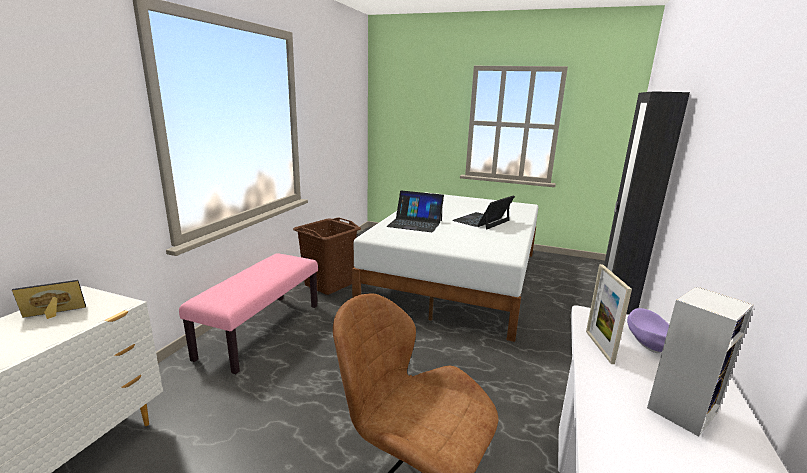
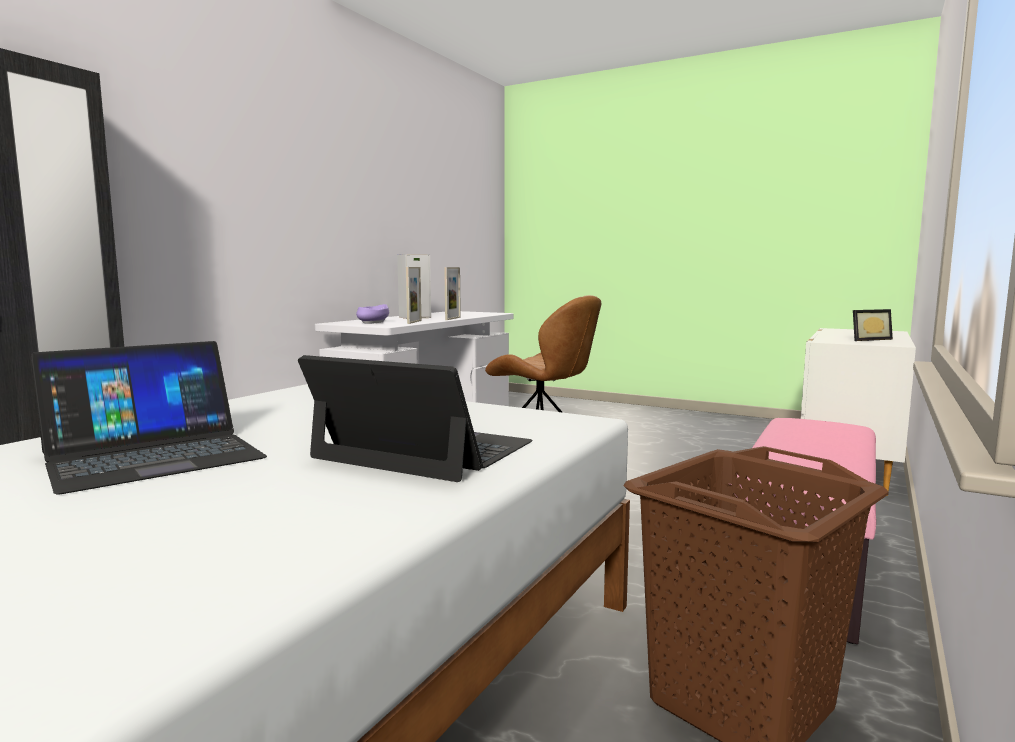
camera: 170 degrees left, 10 degrees down
none -> picture frame [444,267,461,320]

